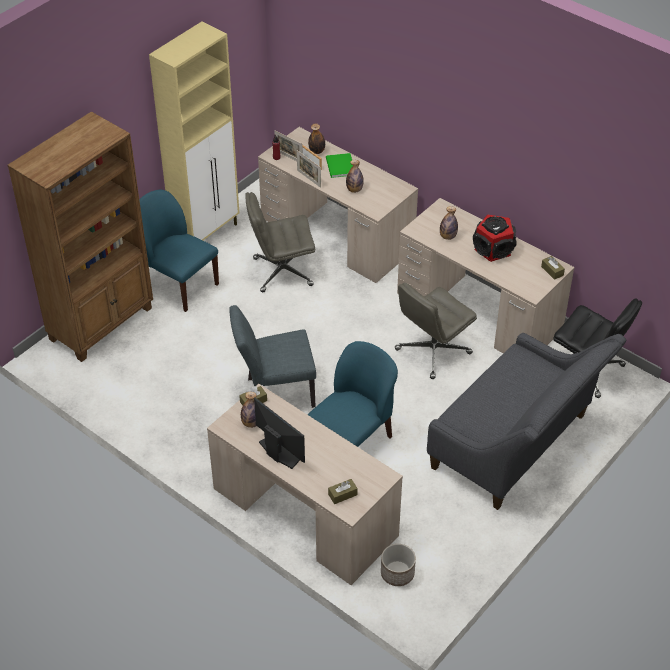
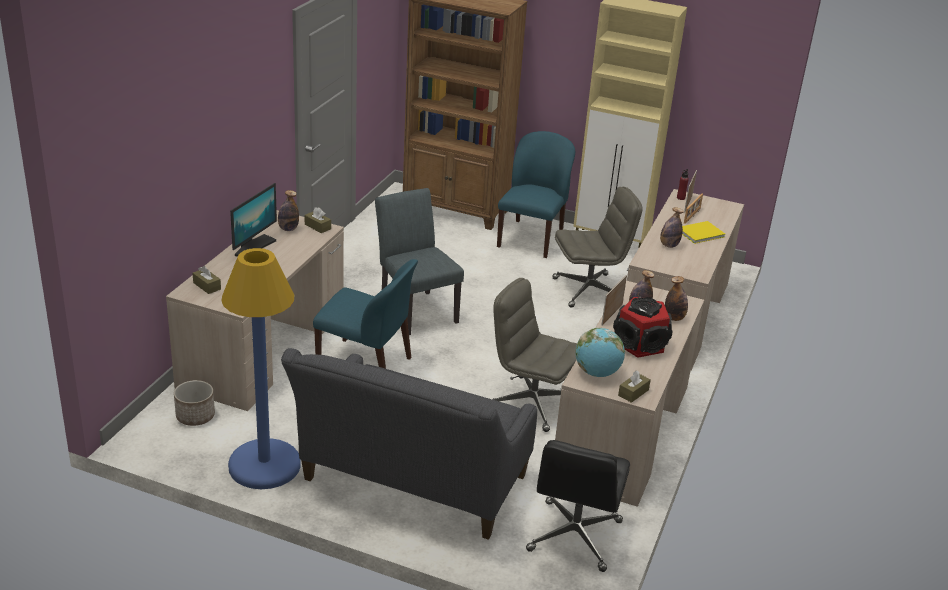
camera: 70 degrees right, 15 degrees down
grey office chair [245,192,316,293] -> grey office chair turned 105 degrees clockwise [552,187,643,308]
picture frame [297,150,321,188] -> picture frame moved to [602,275,627,325]
bottle [308,123,325,154] -> bottle moved to [665,276,688,321]
green book [326,153,353,178] -> yellow book [682,221,725,244]
none -> blue floor lamp [221,248,301,489]
none -> globe [575,328,625,377]

